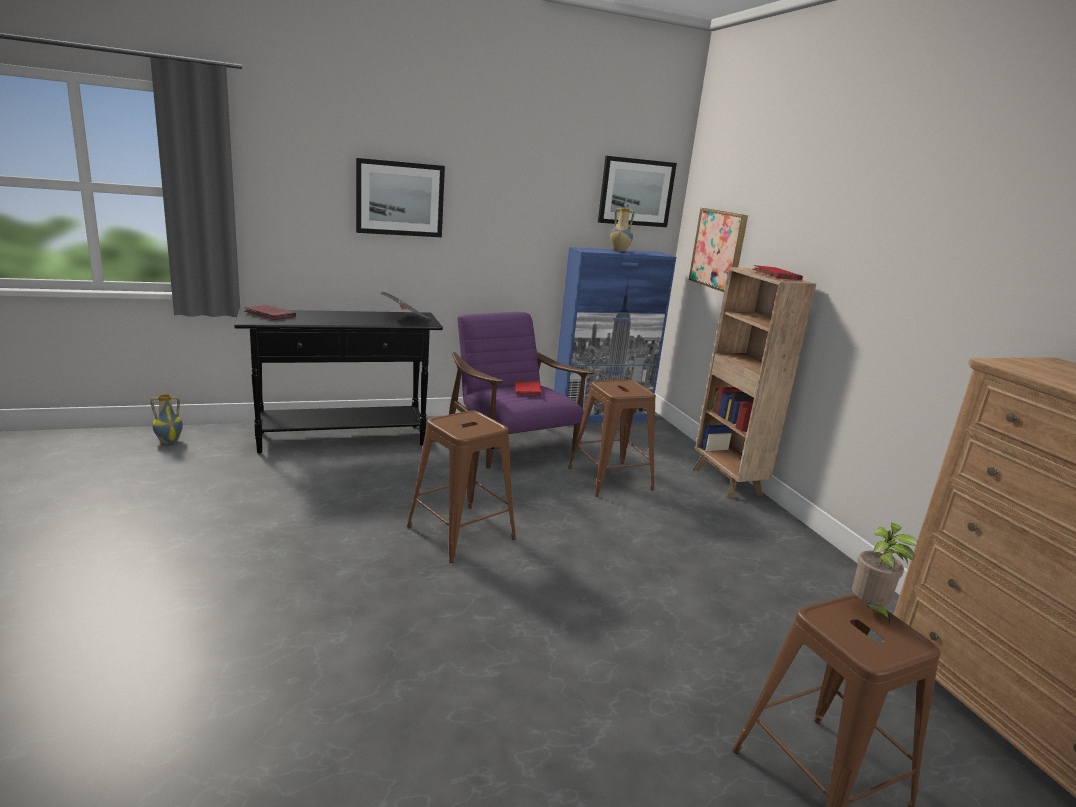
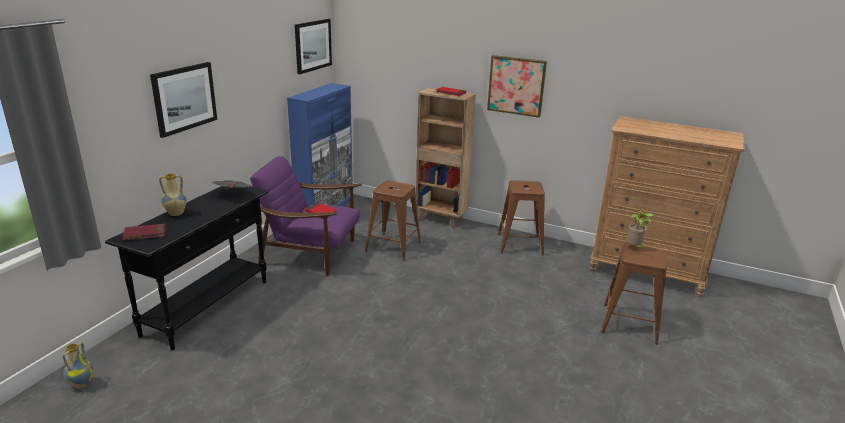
camera: 45 degrees left, 5 degrees up
brown stool [407,410,516,563] -> brown stool moved to [498,180,545,255]
vase [610,208,634,252] -> vase moved to [159,173,187,216]
picture [689,208,748,292] -> picture moved to [487,55,547,118]

